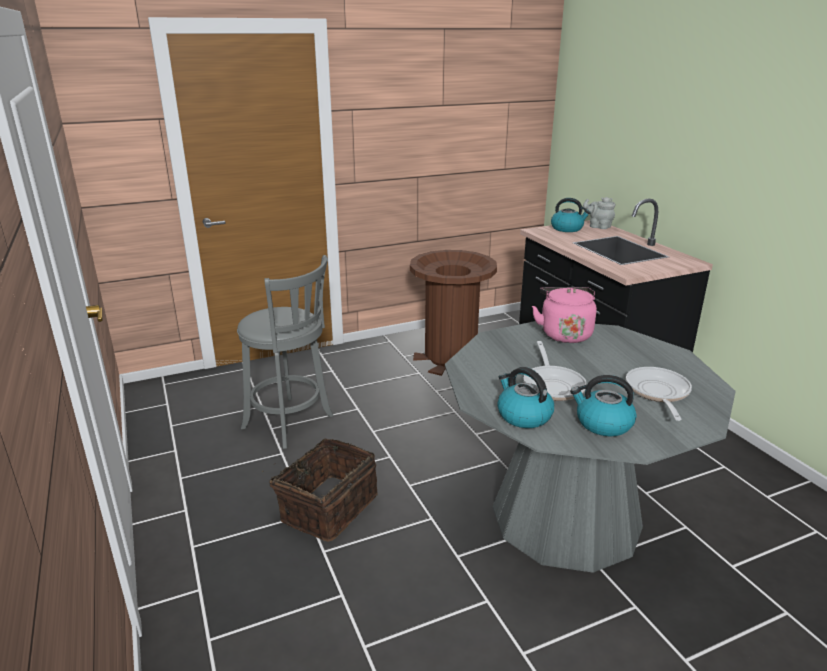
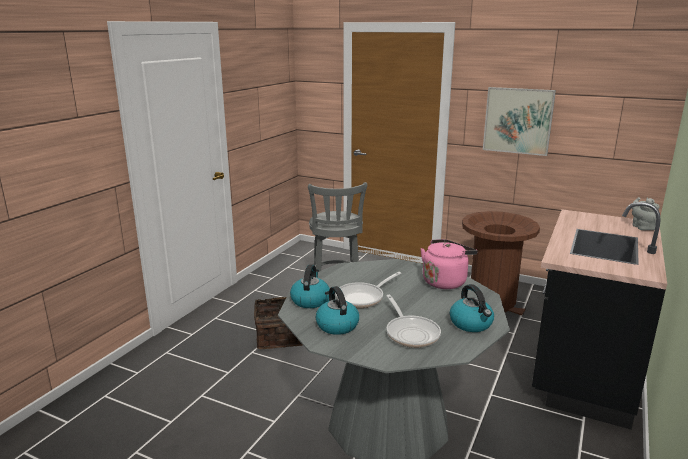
camera: 50 degrees right, 5 degrees down
kettle [551,198,591,232] -> kettle moved to [450,284,494,332]
frying pan [626,367,692,421] -> frying pan turned 105 degrees clockwise [386,295,441,348]
none -> picture [483,87,556,156]

